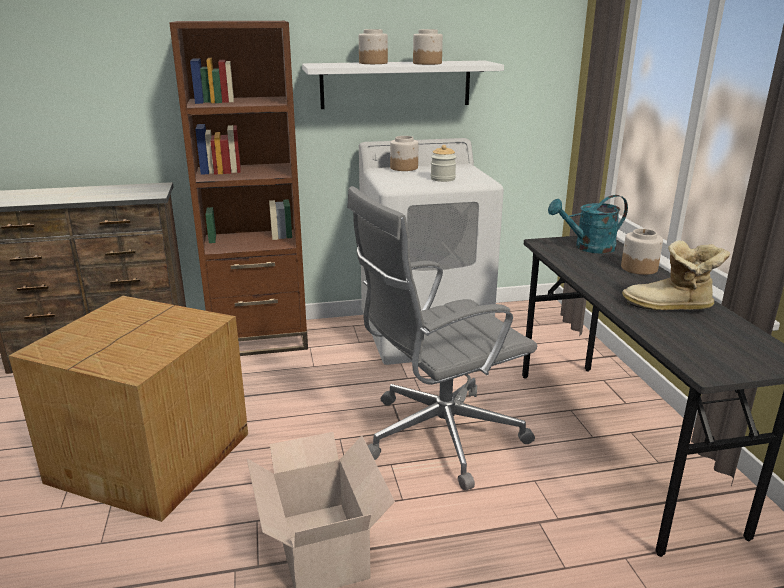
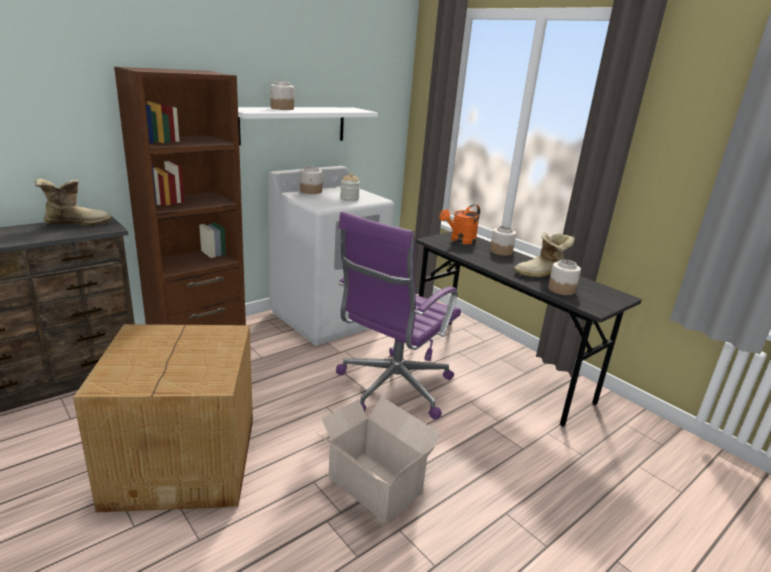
camera: 30 degrees left, 0 degrees up
grey office chair [347,186,537,491] -> purple office chair [336,211,461,419]
jar [413,29,443,65] -> jar moved to [548,260,581,295]
turquoise watering can [548,195,628,254] -> orange watering can [440,204,480,244]
none -> boot [34,179,112,226]

